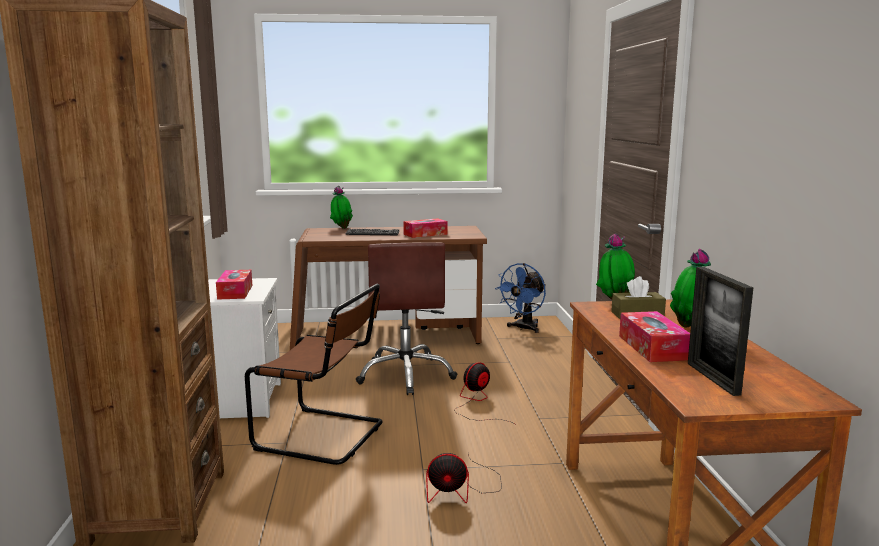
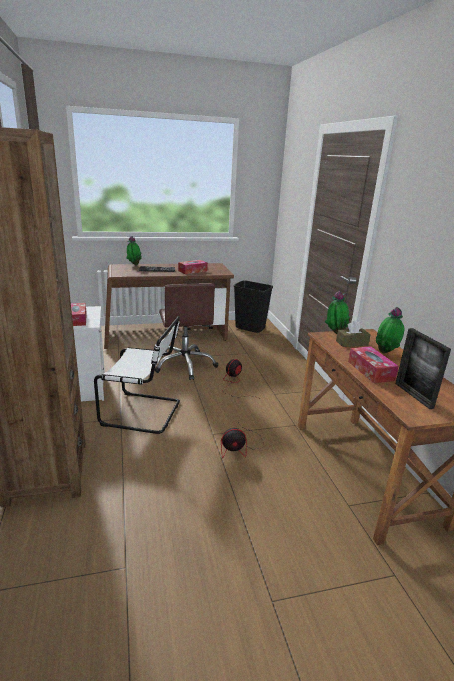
camera: 10 degrees left, 10 degrees up
brown chair [245,284,383,465] -> white chair [94,316,180,434]
blue fan [495,263,546,333] -> black trash can [234,280,273,333]

